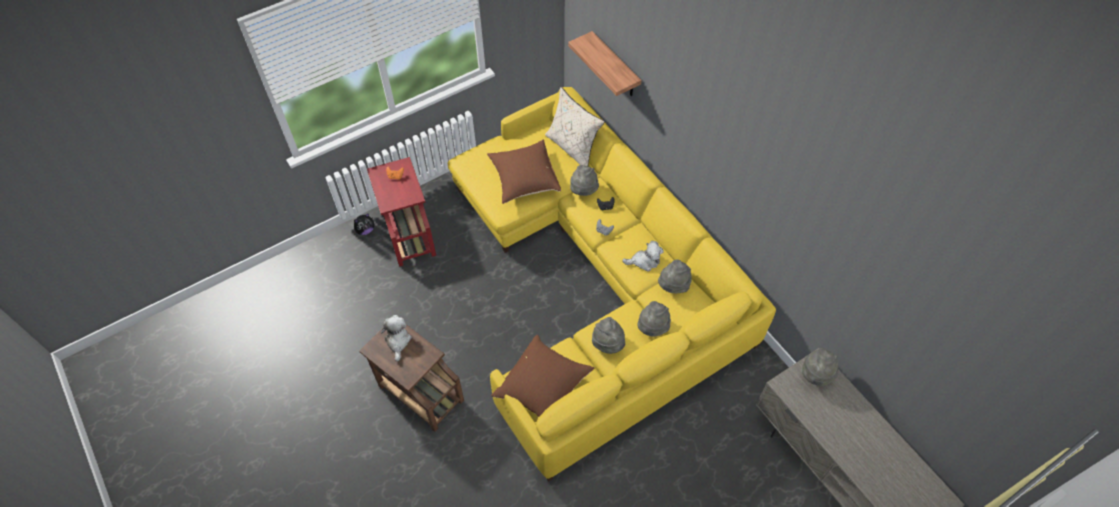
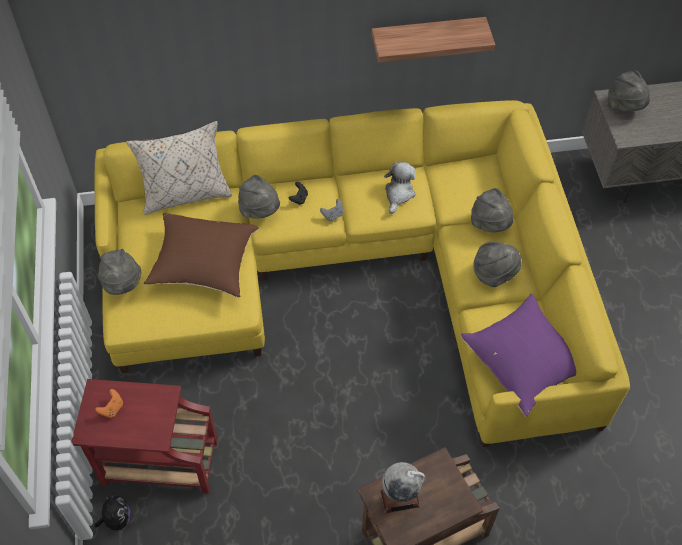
camera: 65 degrees left, 0 degrees up
plush toy [381,315,412,362] -> globe [380,462,425,513]
brown pillow [491,335,594,417] -> purple pillow [461,294,576,417]
shelf [568,31,642,96] -> shelf moved to [372,17,495,63]
grey hat [658,259,692,293] -> grey hat moved to [97,249,141,295]

